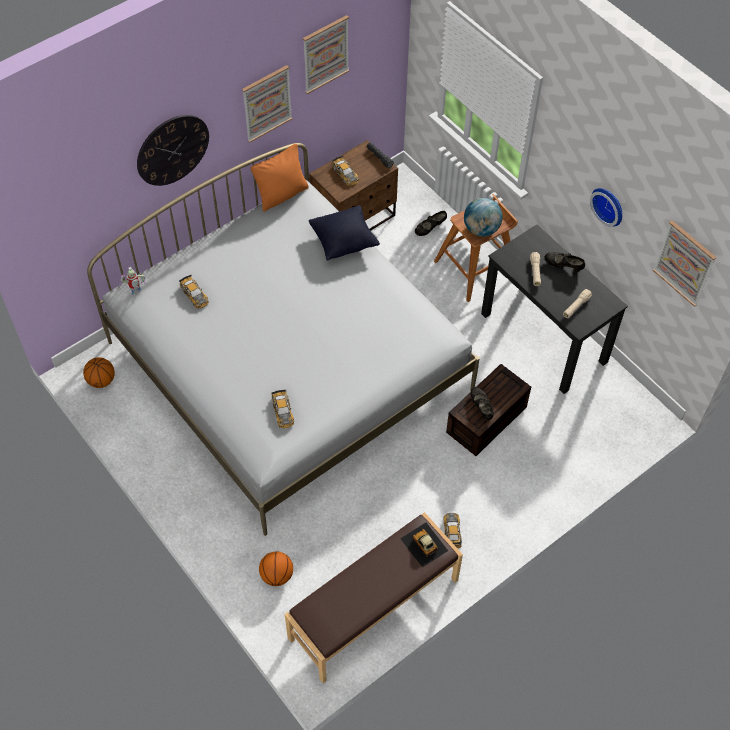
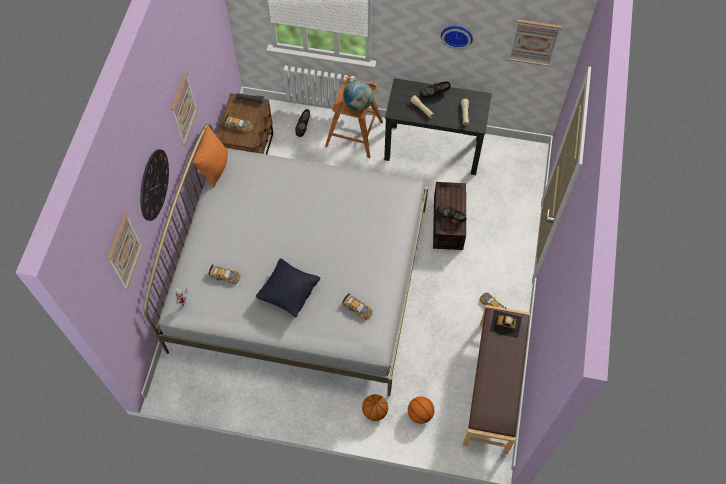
camera: 40 degrees left, 5 degrees up
basketball [83,357,115,388] -> basketball moved to [362,394,388,421]
picture [303,15,349,94] -> picture moved to [107,213,143,289]
black pillow [309,205,380,261] -> black pillow moved to [256,258,320,318]

